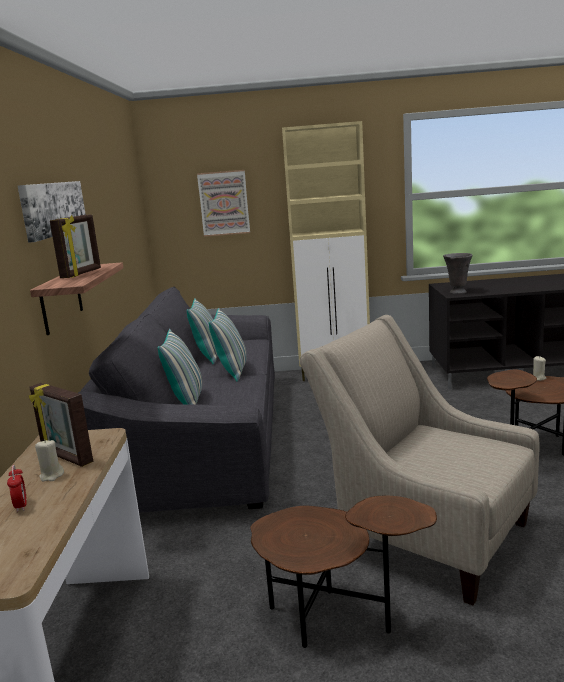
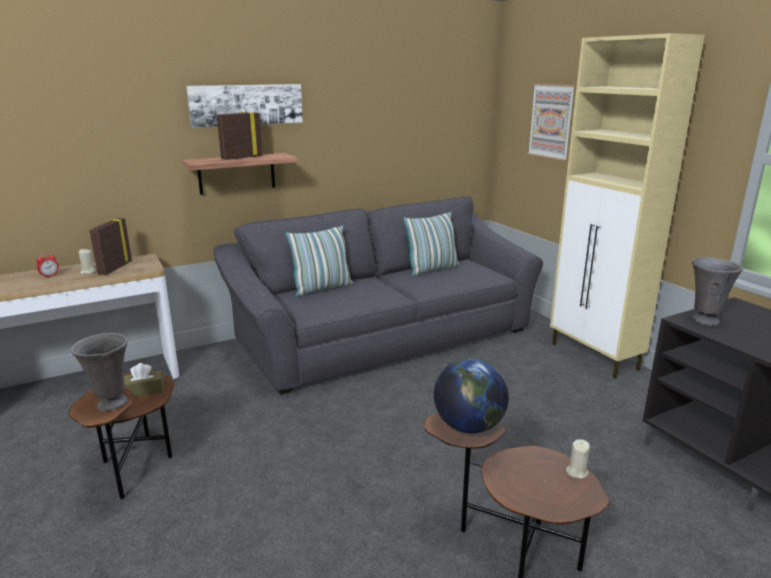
camera: 60 degrees right, 5 degrees up
picture frame [50,214,101,278] -> picture frame turned 150 degrees clockwise [217,111,263,160]
pillow [209,308,247,382] -> none
beige armchair [299,315,540,606] -> none
none -> grey vase [71,333,128,411]
none -> brown tissue box [124,363,163,398]
none -> globe [434,358,509,433]

